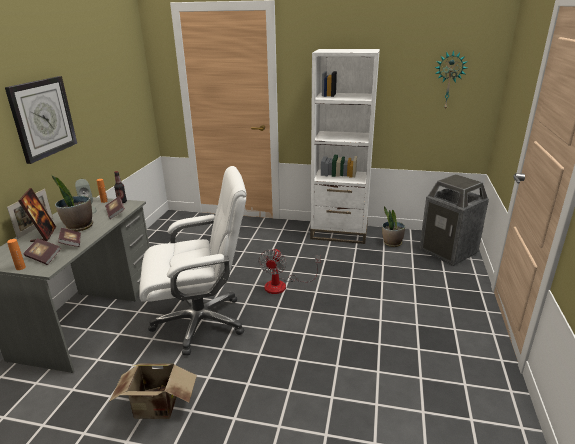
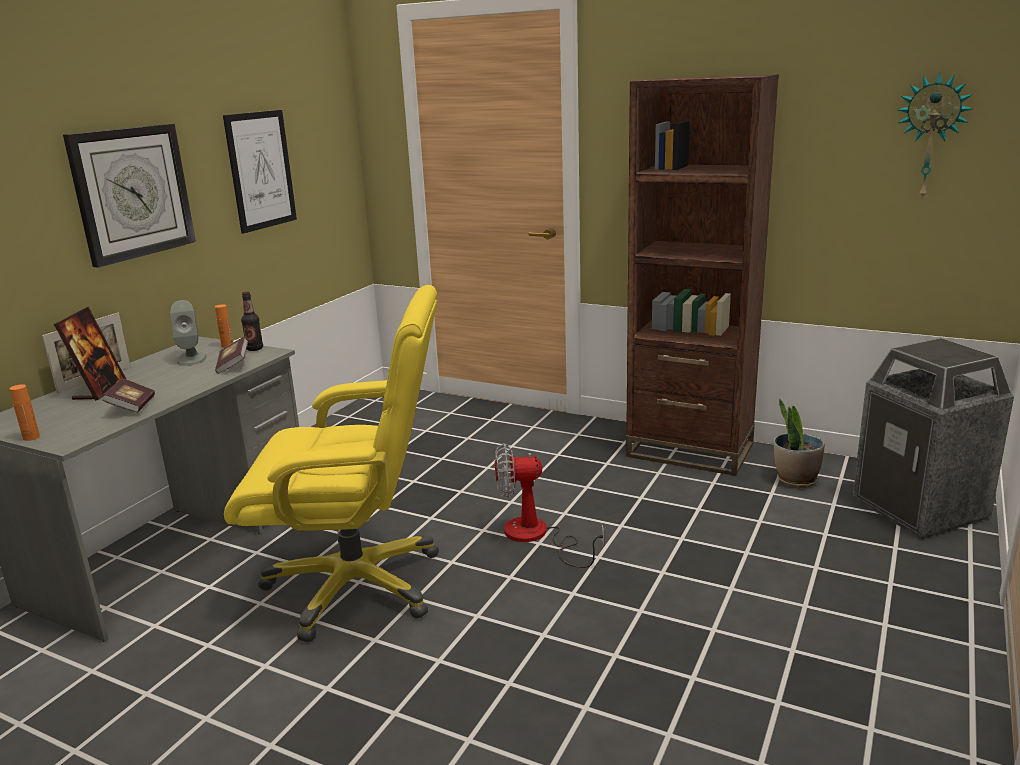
camera: 15 degrees right, 5 degrees down
book [23,238,61,265] -> none
potted plant [52,175,93,231] -> none
cardboard box [109,364,197,419] -> none
white office chair [139,166,246,356] -> yellow office chair [224,285,439,642]
fan [258,248,321,294] -> fan turned 60 degrees clockwise [495,443,604,568]
white bookcase [310,49,380,244] -> brown bookcase [626,75,779,476]
none -> picture [223,110,297,234]

